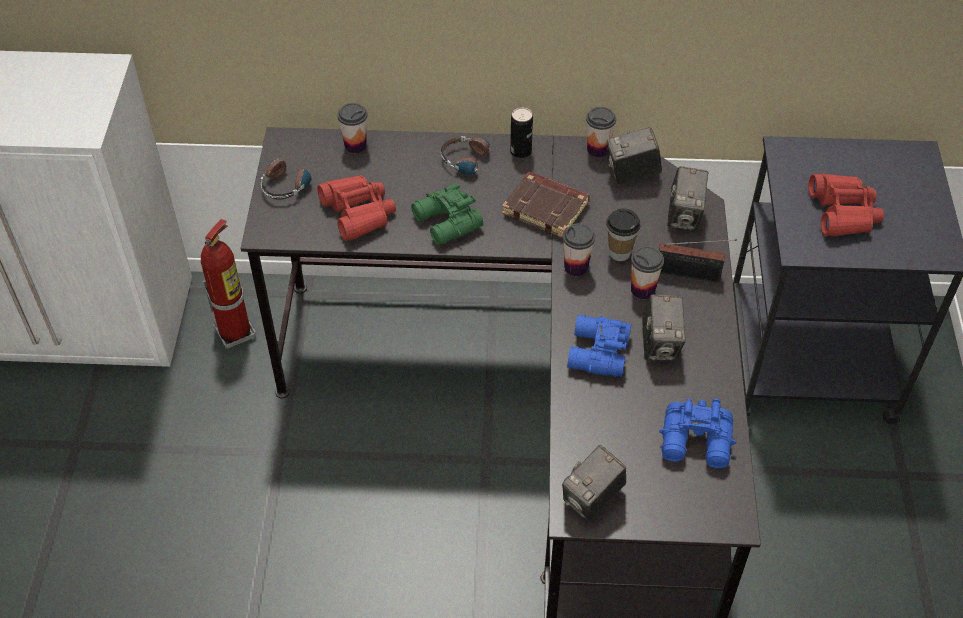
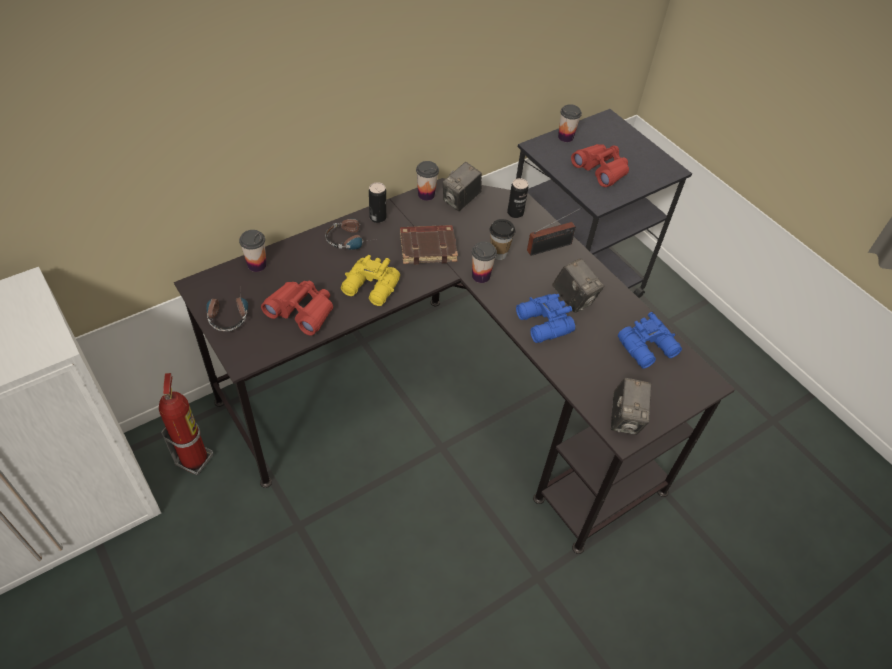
camera: 40 degrees left, 0 degrees up
green binoculars [411,184,483,245] -> yellow binoculars [341,255,400,306]
cup [631,246,664,299] -> cup moved to [558,104,582,142]
camera [667,166,709,231] -> can [507,178,528,218]

